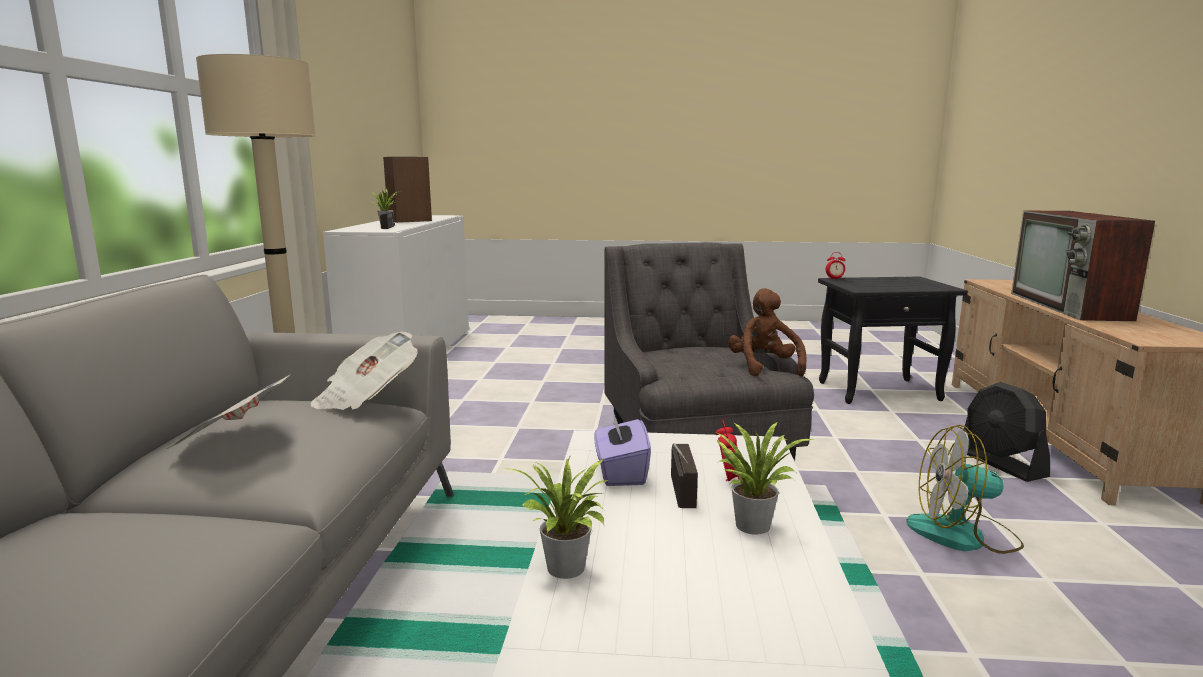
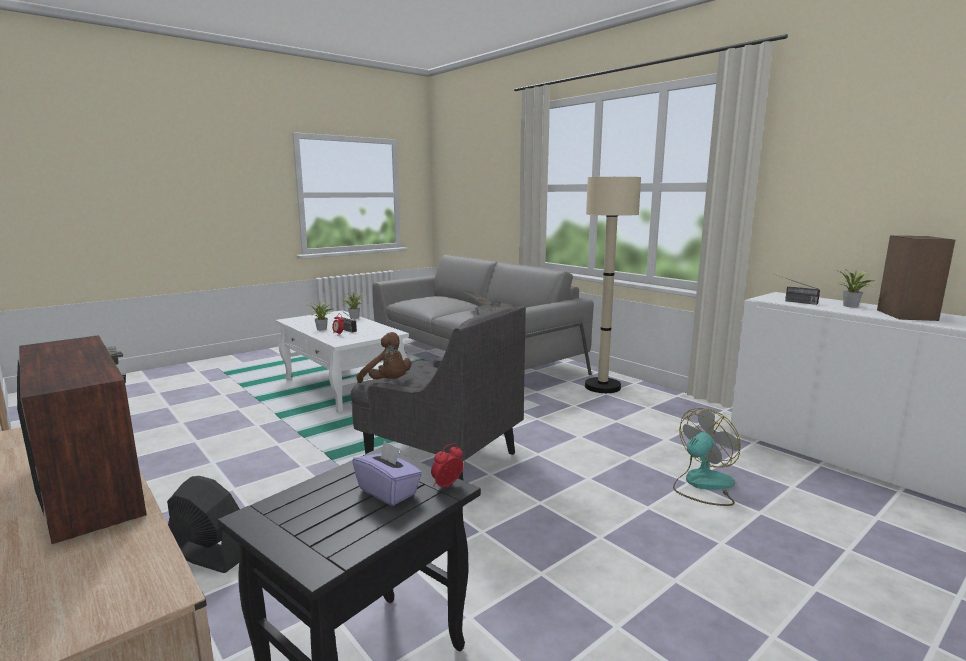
camera: 135 degrees right, 0 degrees up
purple tissue box [594,411,651,486] -> purple tissue box moved to [352,441,422,506]
fan [906,425,1024,554] -> fan moved to [673,408,740,506]

